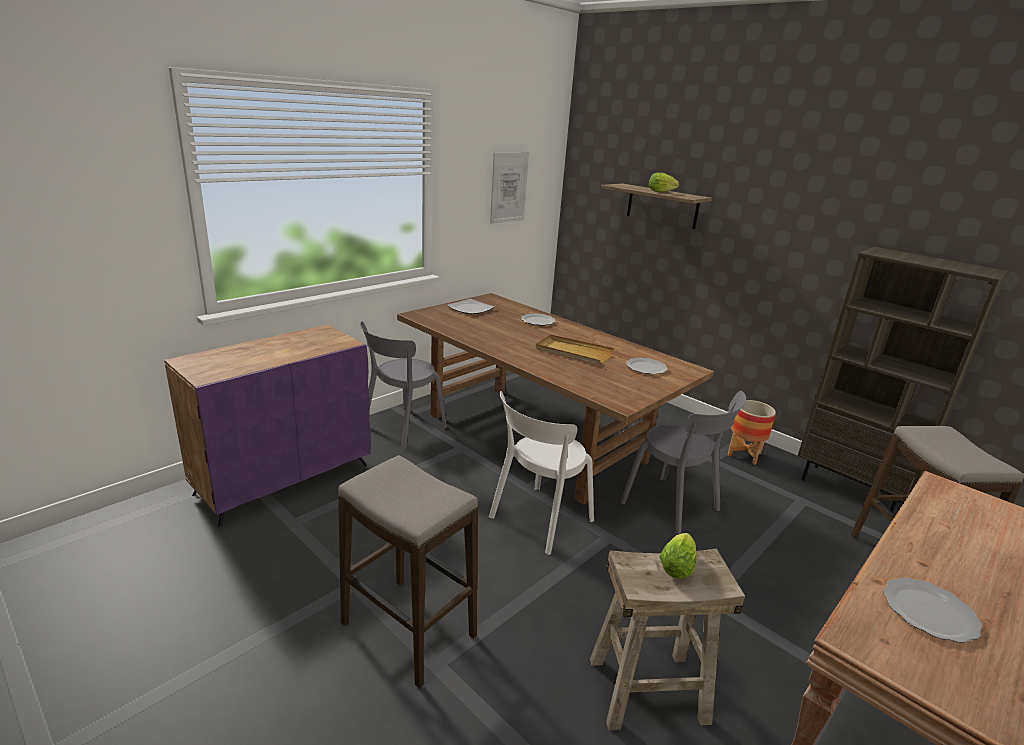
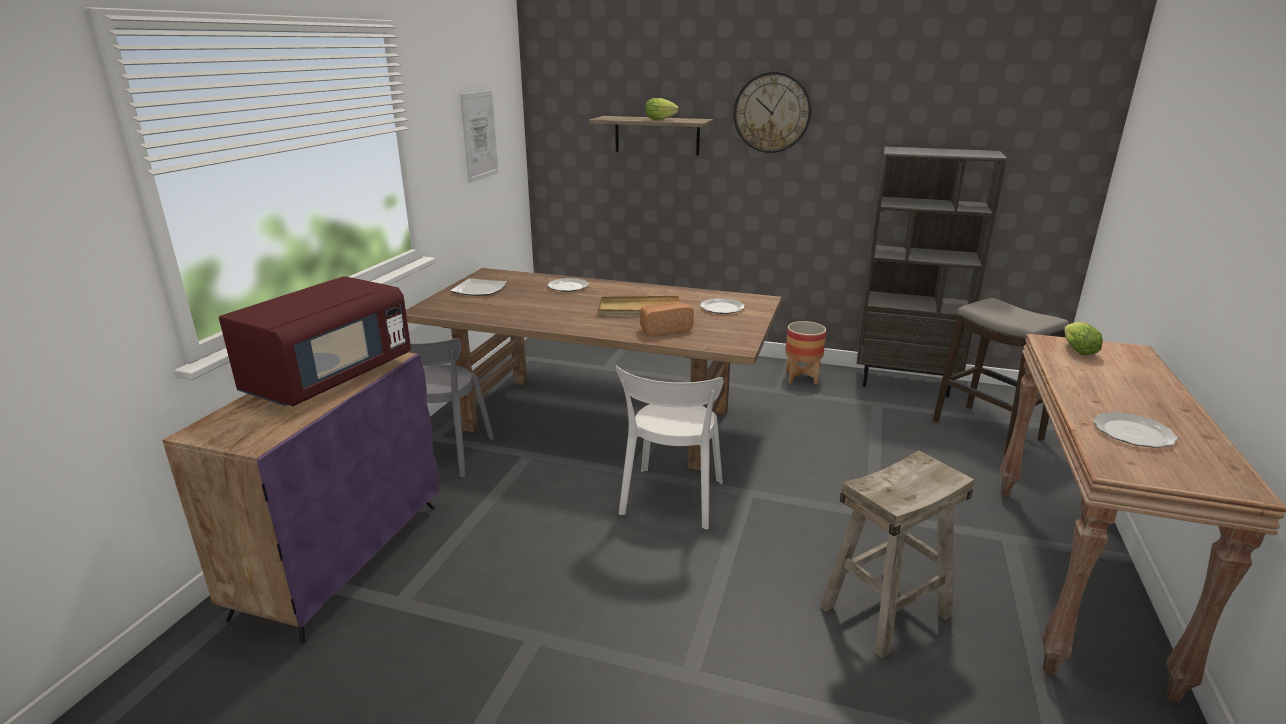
camera: 25 degrees left, 0 degrees up
stool [338,455,478,688] -> none
grey chair [620,391,746,536] -> none
lettuce [659,533,697,579] -> lettuce moved to [1064,322,1103,355]
none -> red microwave [219,276,411,406]
none -> bread [640,302,694,337]
none -> wall clock [734,72,811,153]

